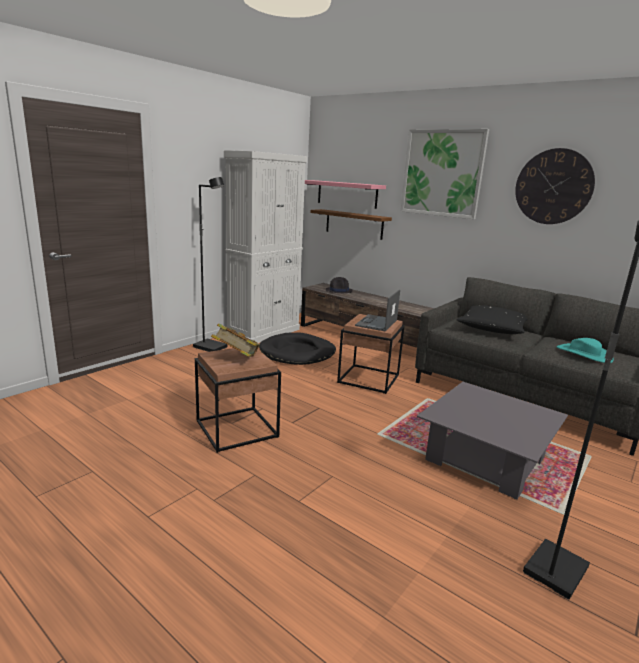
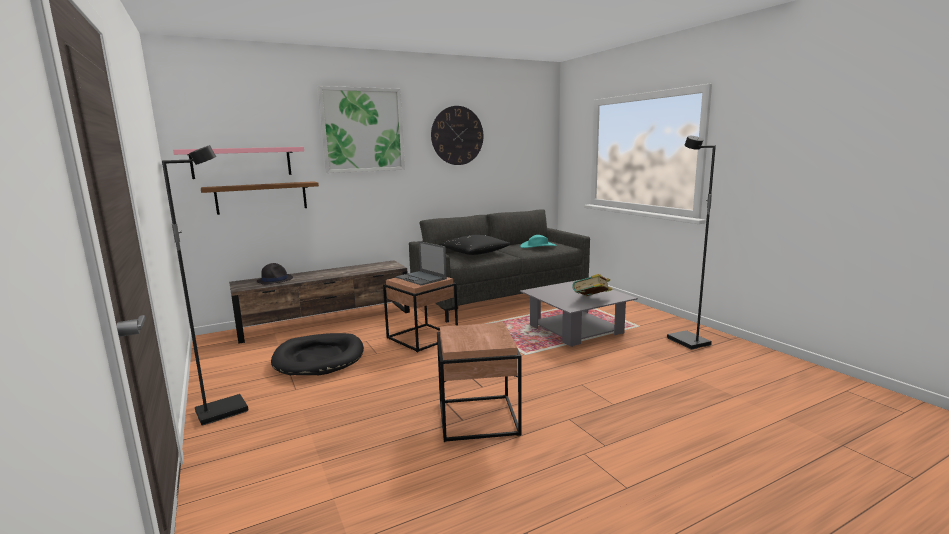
camera: 65 degrees left, 5 degrees down
book [211,323,259,357] -> book moved to [572,274,612,296]
white cabinet [224,150,307,343] -> none

